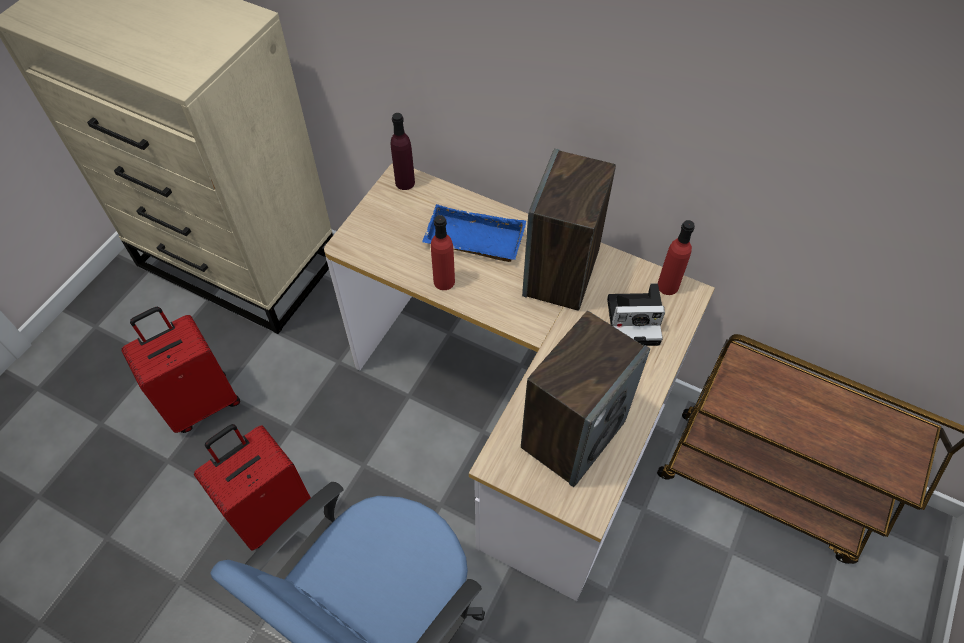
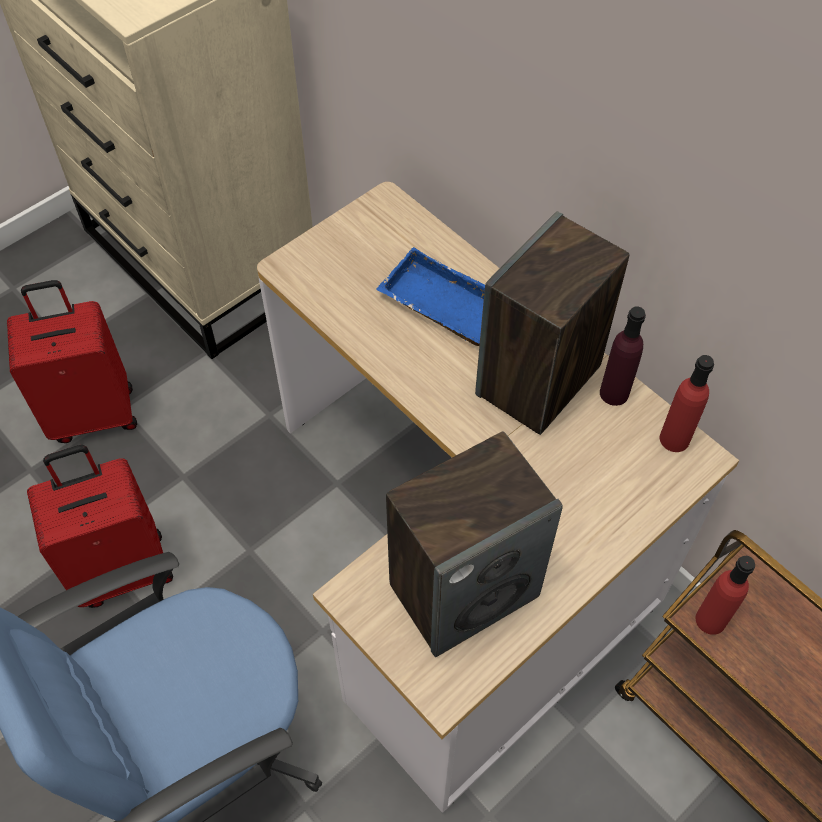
camera: 20 degrees right, 0 degrees up
purple bottle [391,113,415,190] -> purple bottle moved to [600,307,646,406]
red bottle [431,215,455,290] -> red bottle moved to [696,556,755,635]
camera [607,283,665,346] -> none

